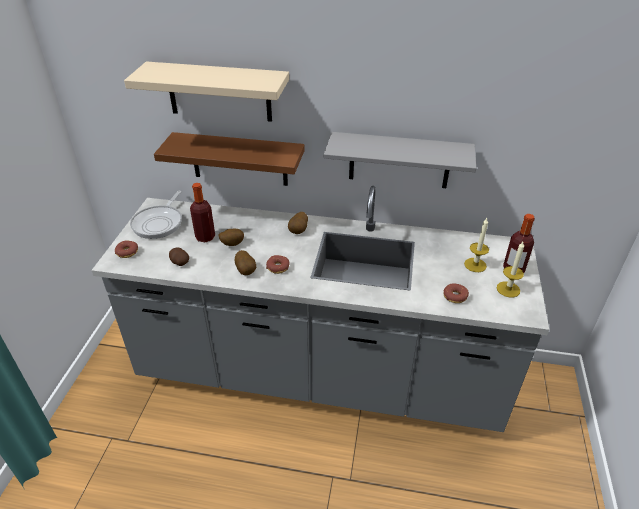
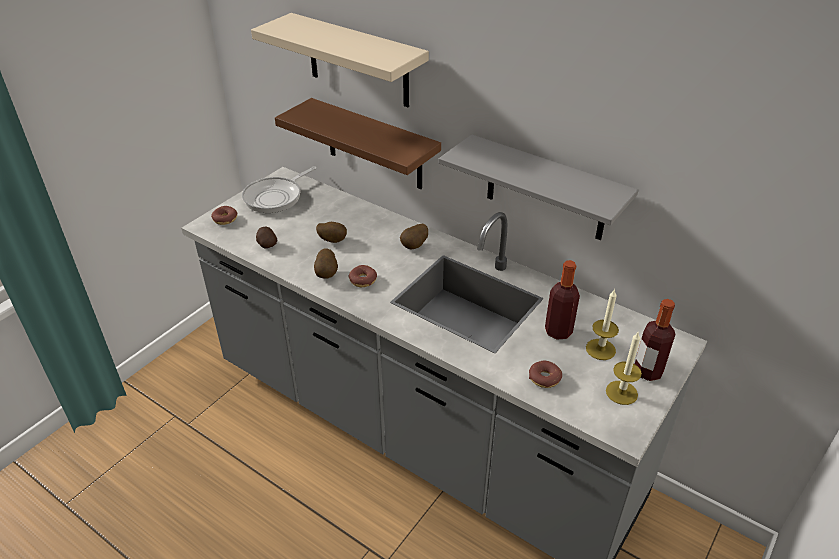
camera: 25 degrees right, 0 degrees up
bottle [190,183,215,242] -> bottle moved to [545,260,580,340]

